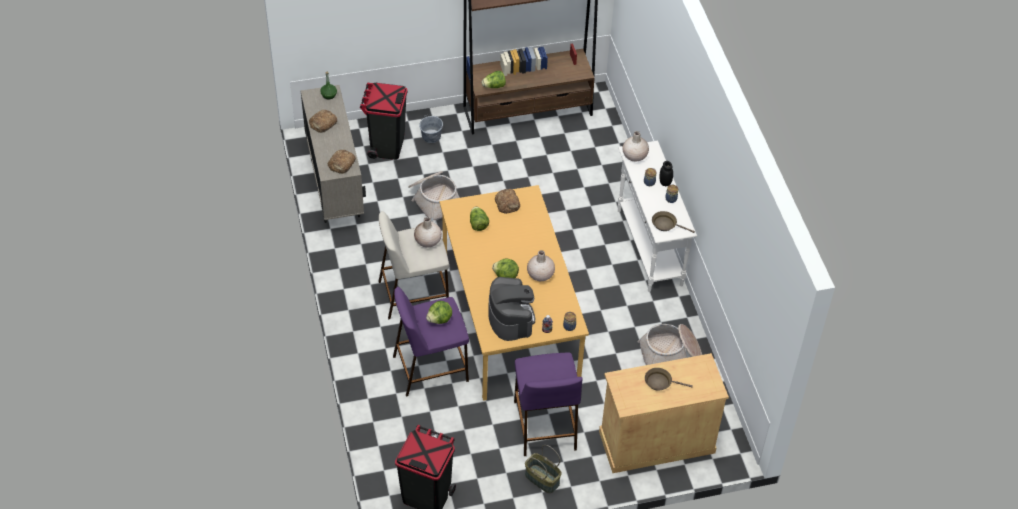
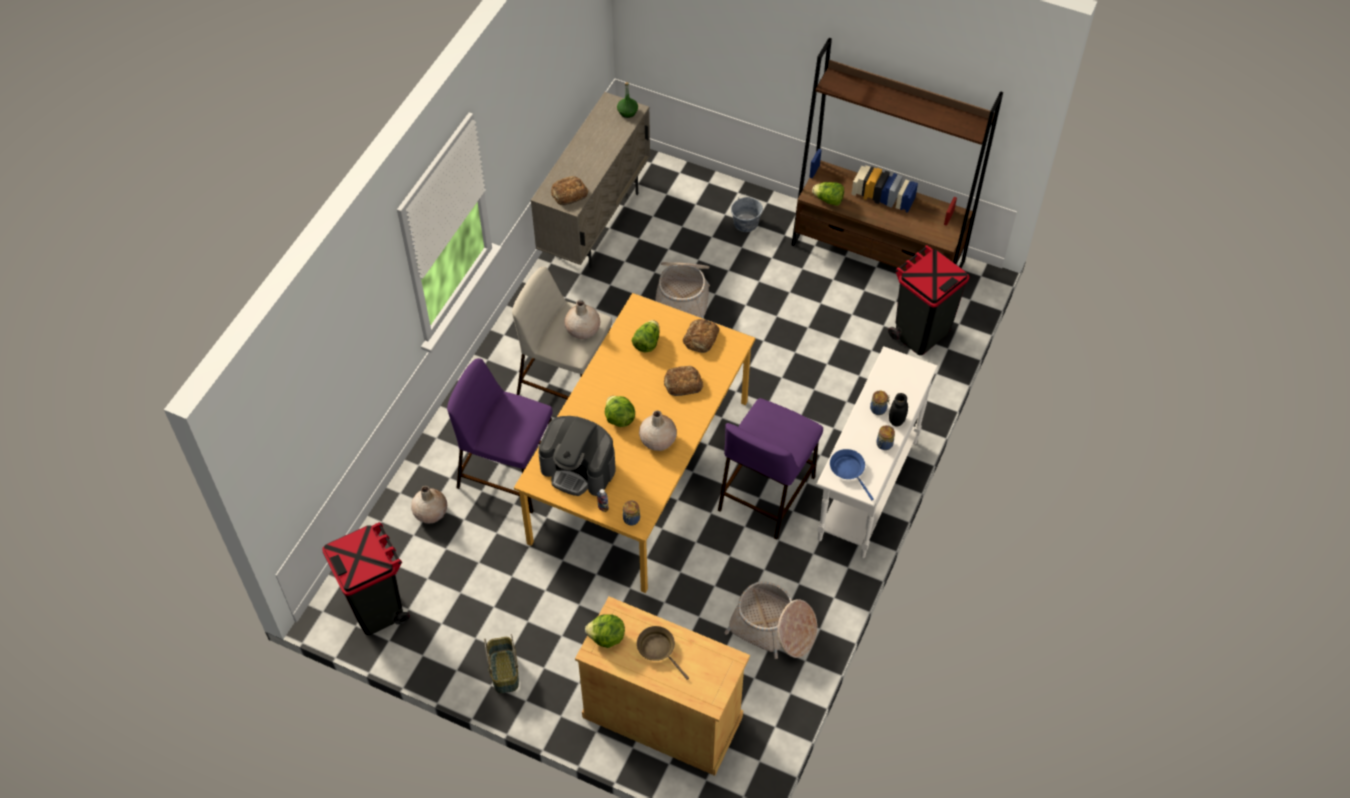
camera: 40 degrees right, 5 degrees up
bread [309,110,337,133] -> bread moved to [664,366,703,396]
black trash can [360,83,407,160] -> black trash can moved to [888,245,969,355]
lettuce [426,301,452,324] -> lettuce moved to [585,614,625,648]
coffee machine [488,277,535,341] -> coffee machine turned 90 degrees clockwise [538,416,616,496]
purple stool [514,352,583,456] -> purple stool moved to [718,398,823,539]
beige vase [622,131,649,161] -> beige vase moved to [411,486,447,524]
brown frying pan [652,211,695,233] -> blue frying pan [830,449,874,500]

